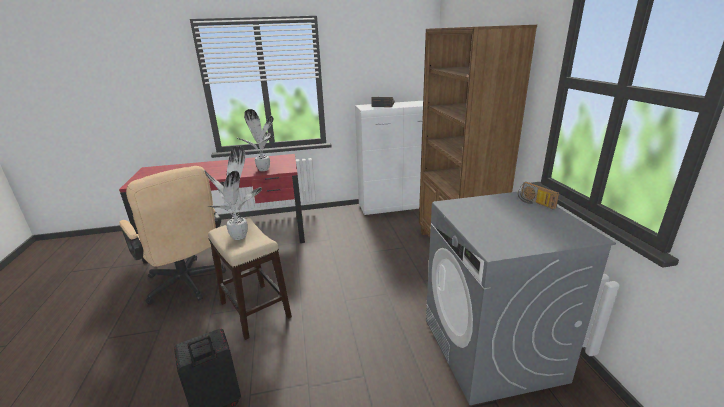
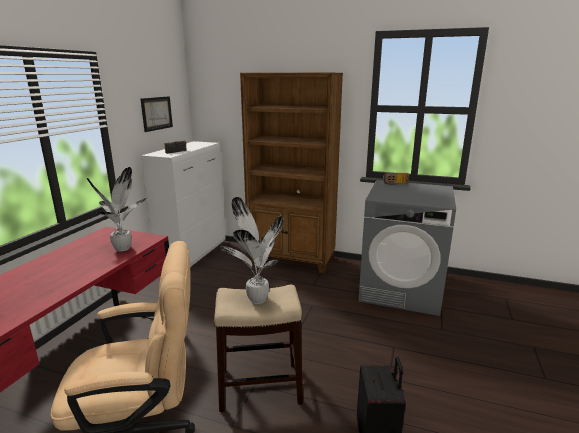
camera: 60 degrees left, 5 degrees down
none -> picture [141,96,173,132]

